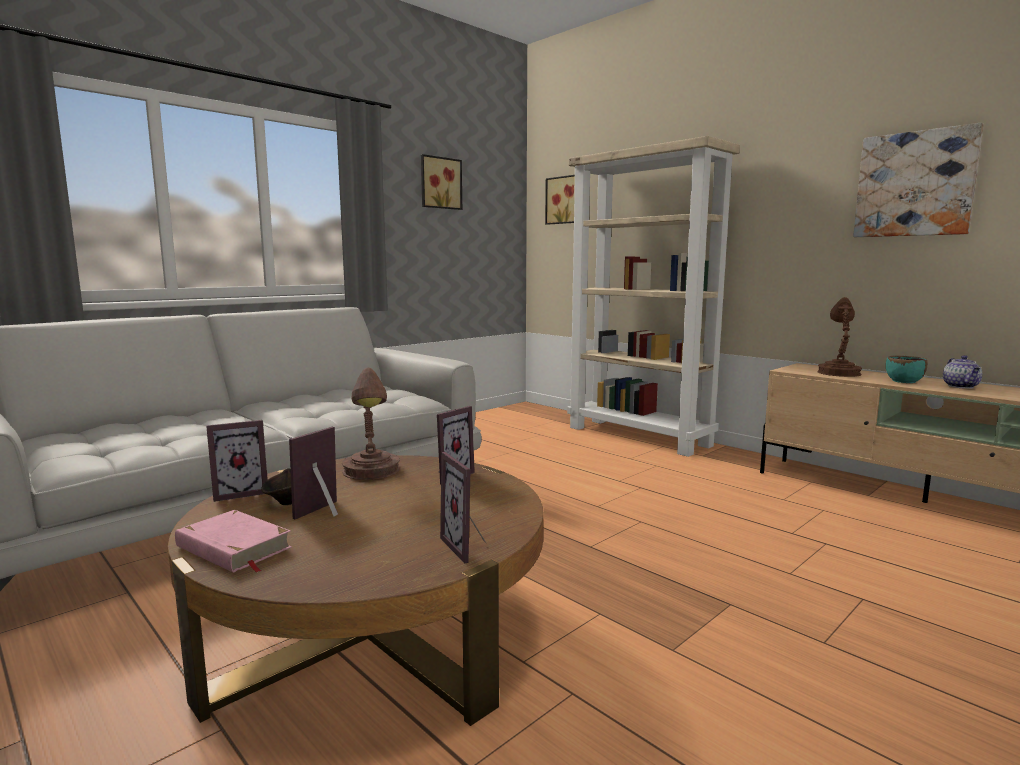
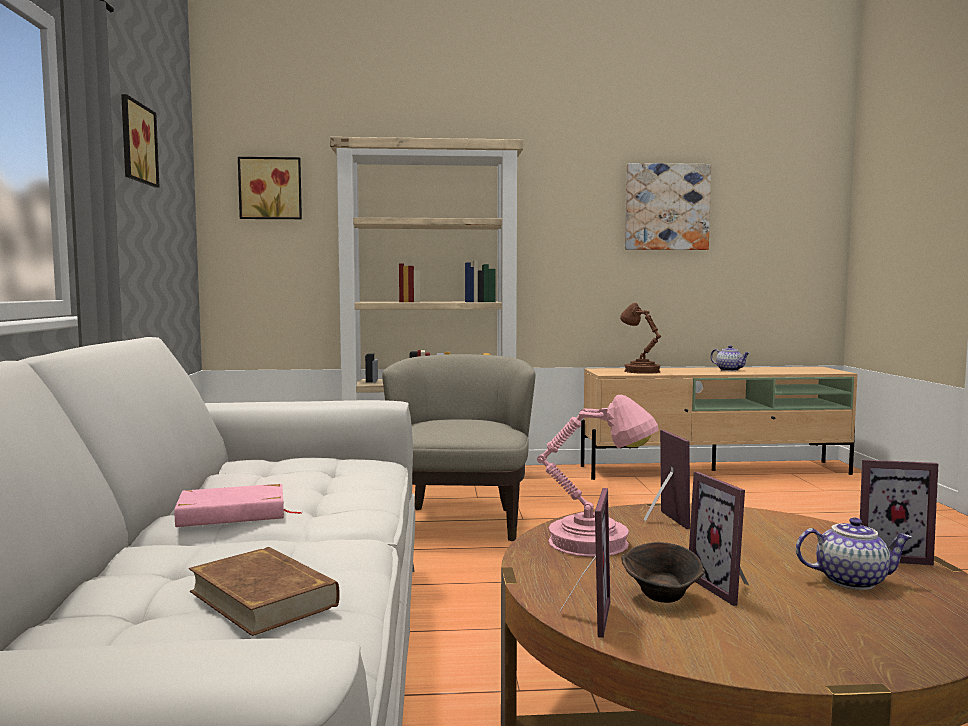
camera: 50 degrees left, 5 degrees down
pink book [175,510,292,573] -> pink book moved to [174,484,301,527]
brown table lamp [342,368,400,480] -> pink table lamp [537,395,659,557]
turquoise bowl [886,355,928,383] -> none
none -> brown book [189,547,340,636]
none -> beige armchair [382,354,535,541]
none -> teapot [796,517,913,590]

